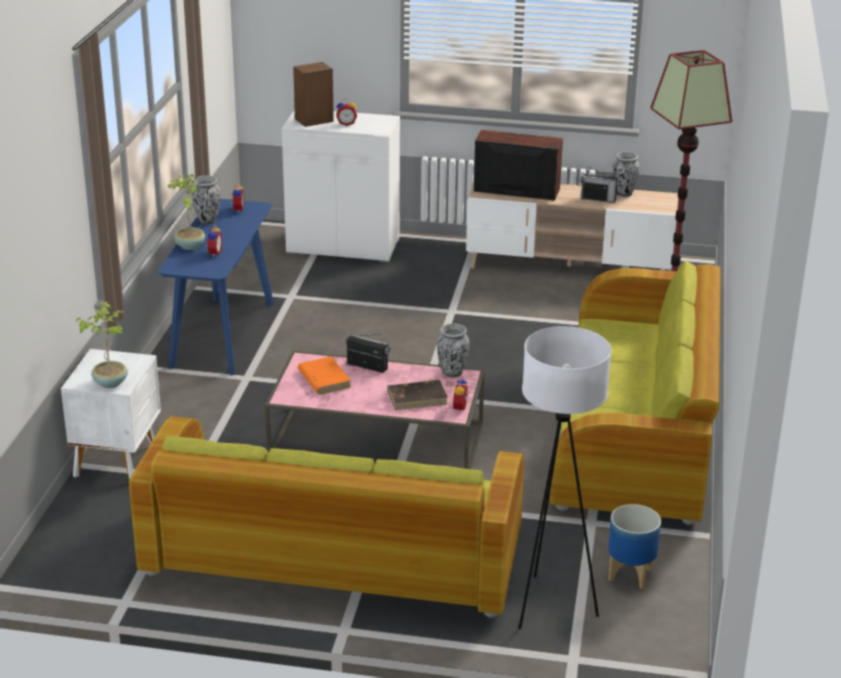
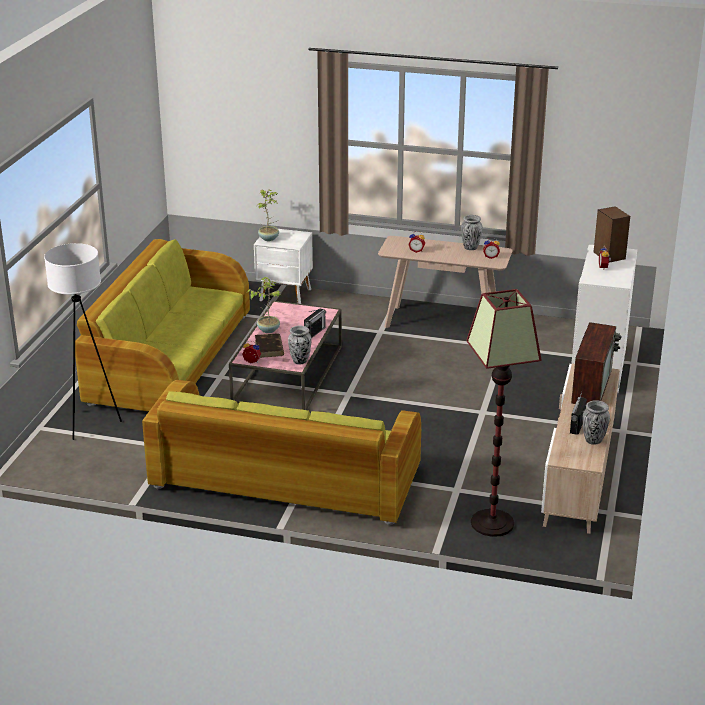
camera: 95 degrees right, 0 degrees up
blue console table [158,199,274,376] -> beige console table [378,236,512,328]
potted plant [168,174,205,250] -> potted plant moved to [247,277,281,333]
orange book [298,357,351,395] -> none
planter [608,504,661,589] -> none

